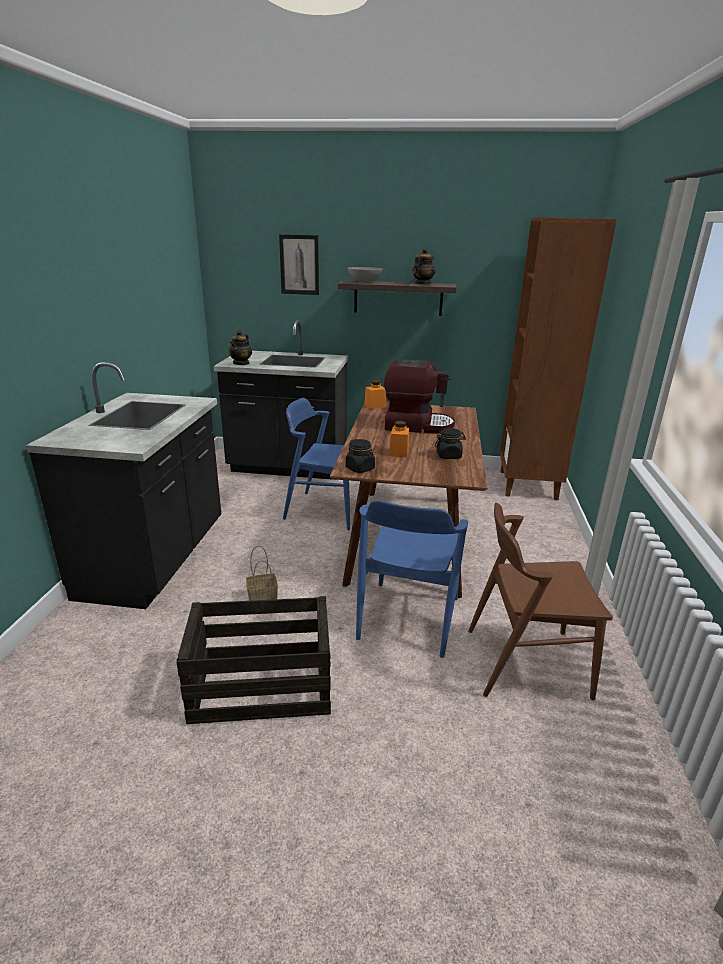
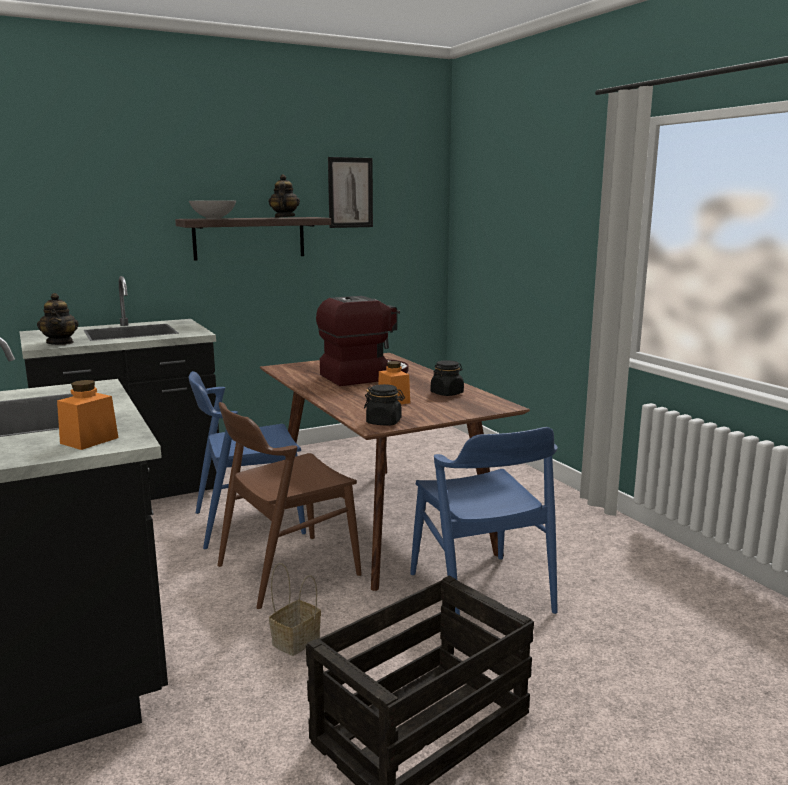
camera: 35 degrees left, 10 degrees down
picture [279,234,319,295] -> picture moved to [328,157,373,228]
orange jar [364,380,386,409] -> orange jar moved to [57,380,118,450]
brown chair [468,503,613,701] -> brown chair moved to [218,402,362,609]
brown bookcase [500,218,617,500] -> none

